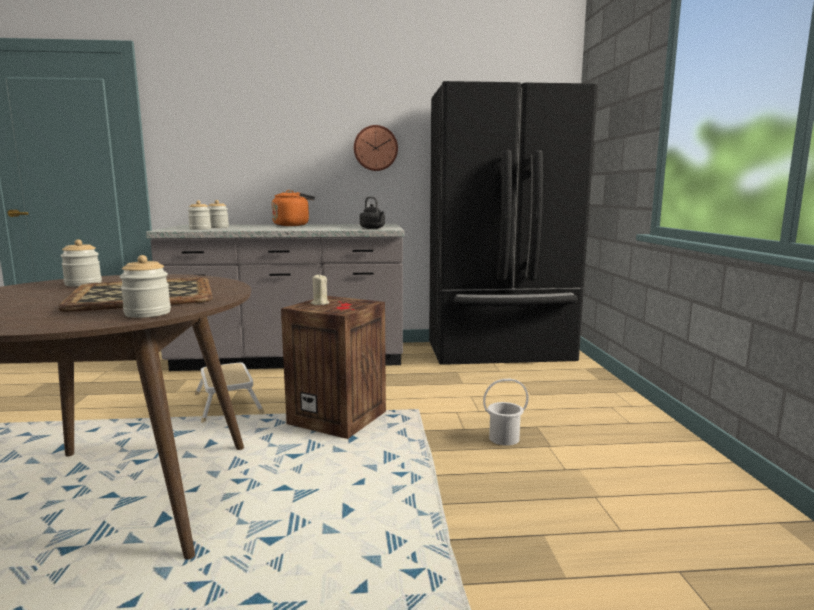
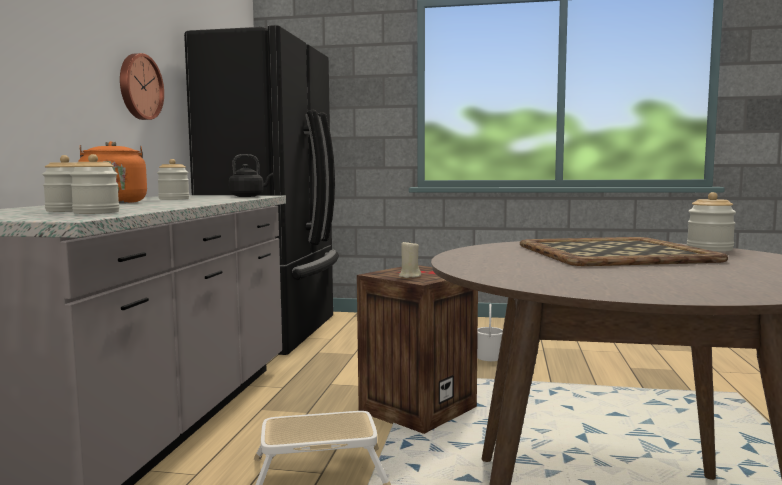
camera: 75 degrees left, 5 degrees down
jar [60,239,102,287] -> jar moved to [157,159,190,200]

